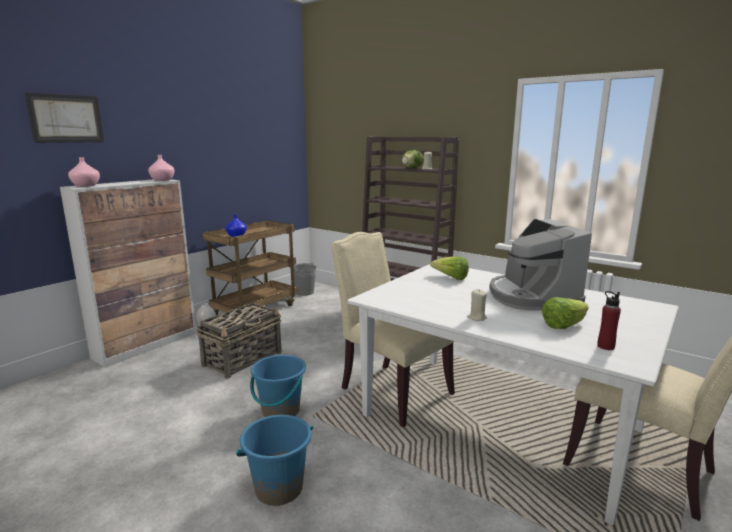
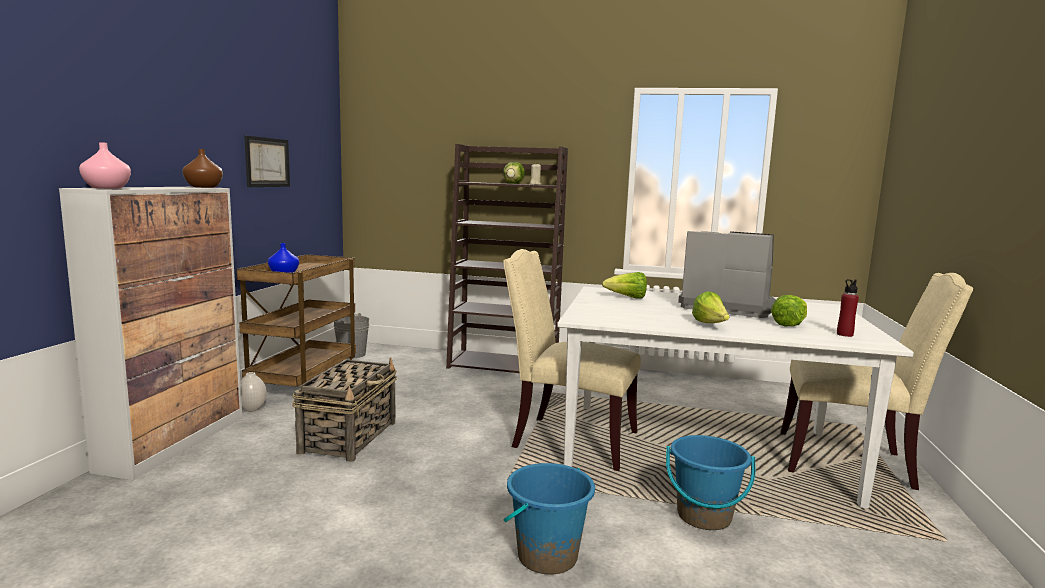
camera: 25 degrees left, 5 degrees down
picture [25,92,104,143] -> picture moved to [244,135,290,187]
pink vase [148,155,174,181] -> brown vase [182,149,223,188]
blue bucket [250,355,306,417] -> blue bucket moved to [666,435,756,530]
beige candle [467,289,487,321] -> lettuce [692,291,730,323]
coffee machine [489,219,592,311] -> coffee machine turned 150 degrees clockwise [678,231,776,318]

